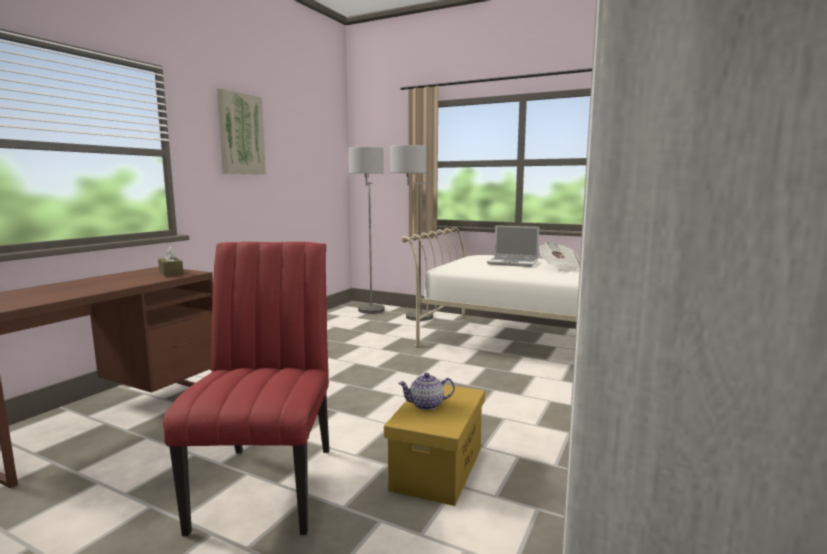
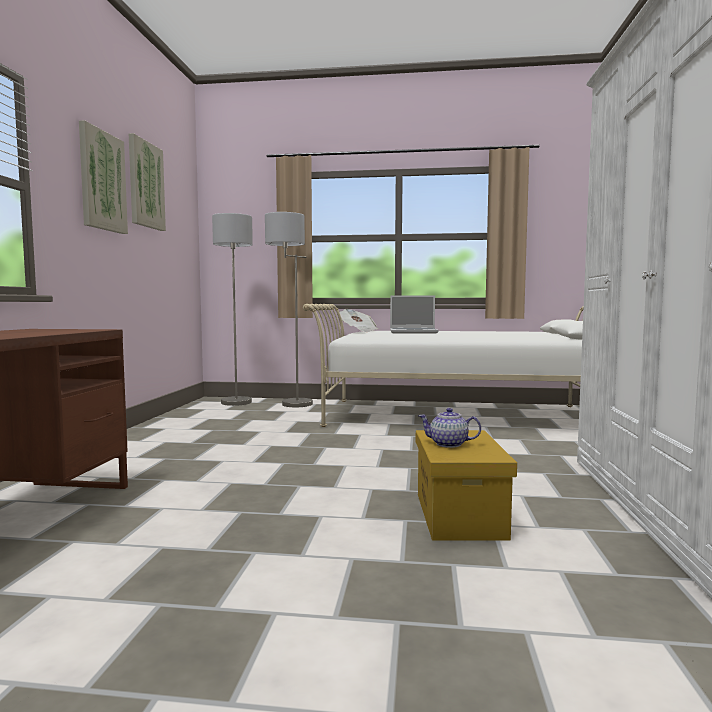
camera: 20 degrees left, 5 degrees down
brown tissue box [158,247,183,277] -> none
red chair [163,242,329,536] -> none
teapot [398,373,455,410] -> teapot turned 45 degrees clockwise [418,408,481,448]
newspaper [539,242,580,272] -> newspaper moved to [339,309,378,332]
none -> picture [129,133,166,231]

